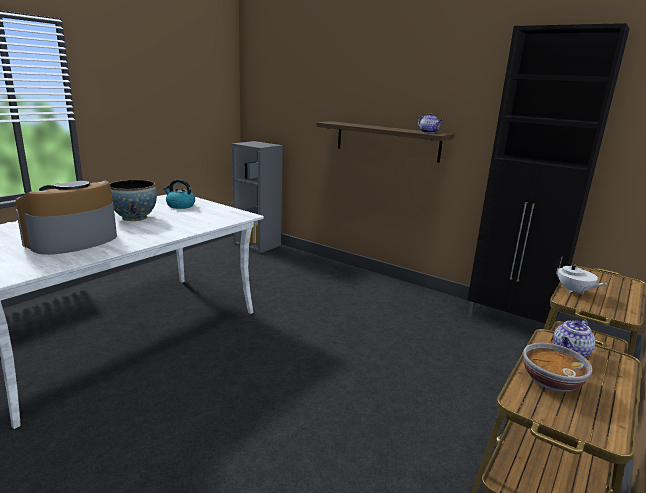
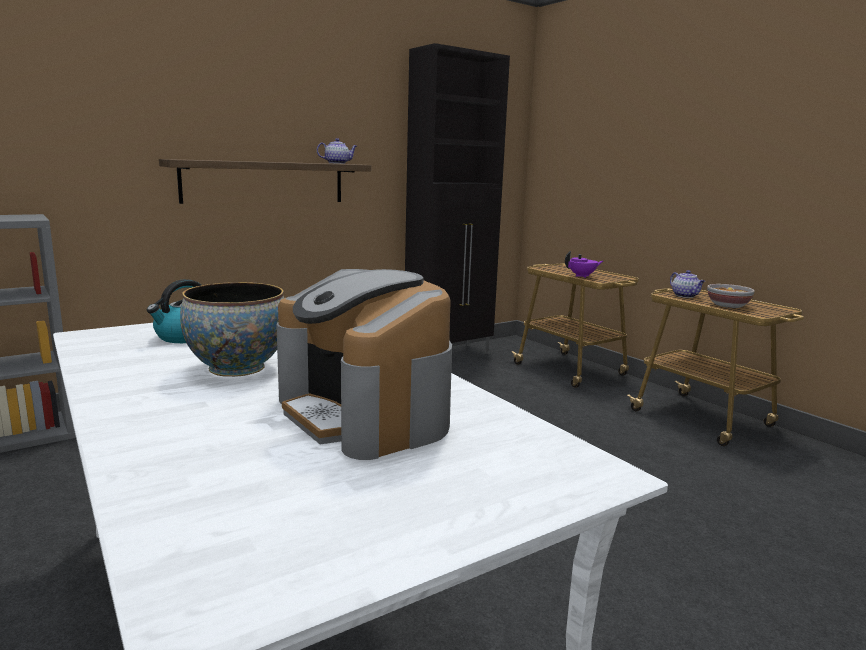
camera: 70 degrees left, 5 degrees down
white teapot [554,256,606,295] -> purple teapot [565,251,603,278]

